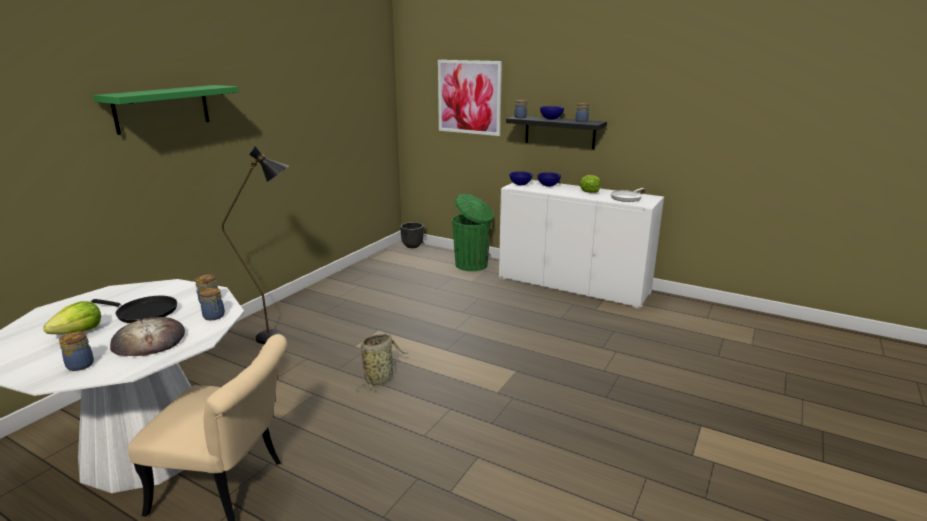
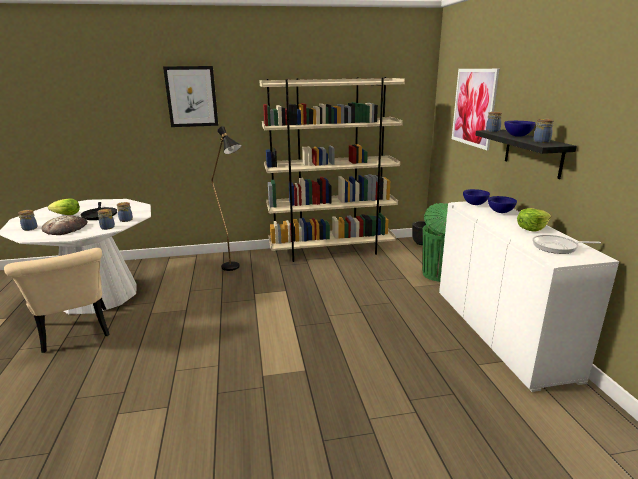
camera: 50 degrees right, 0 degrees up
green shelf [93,85,239,135] -> picture [163,66,218,127]
basket [355,334,408,391] -> none
none -> beige bookcase [259,77,405,262]

